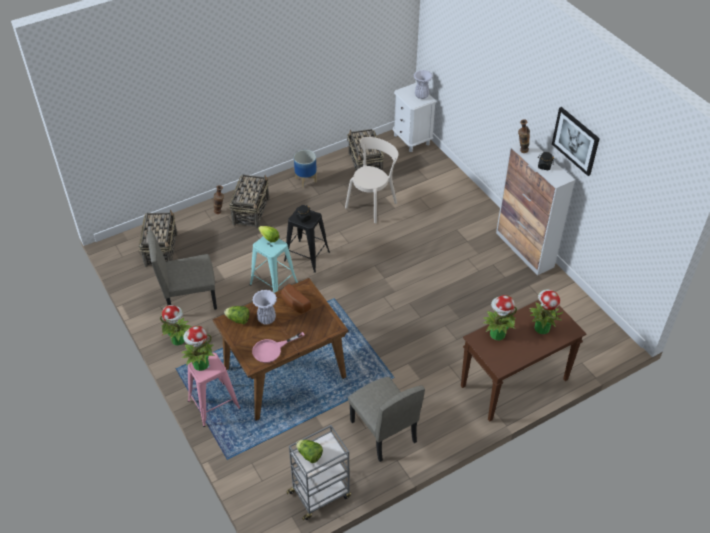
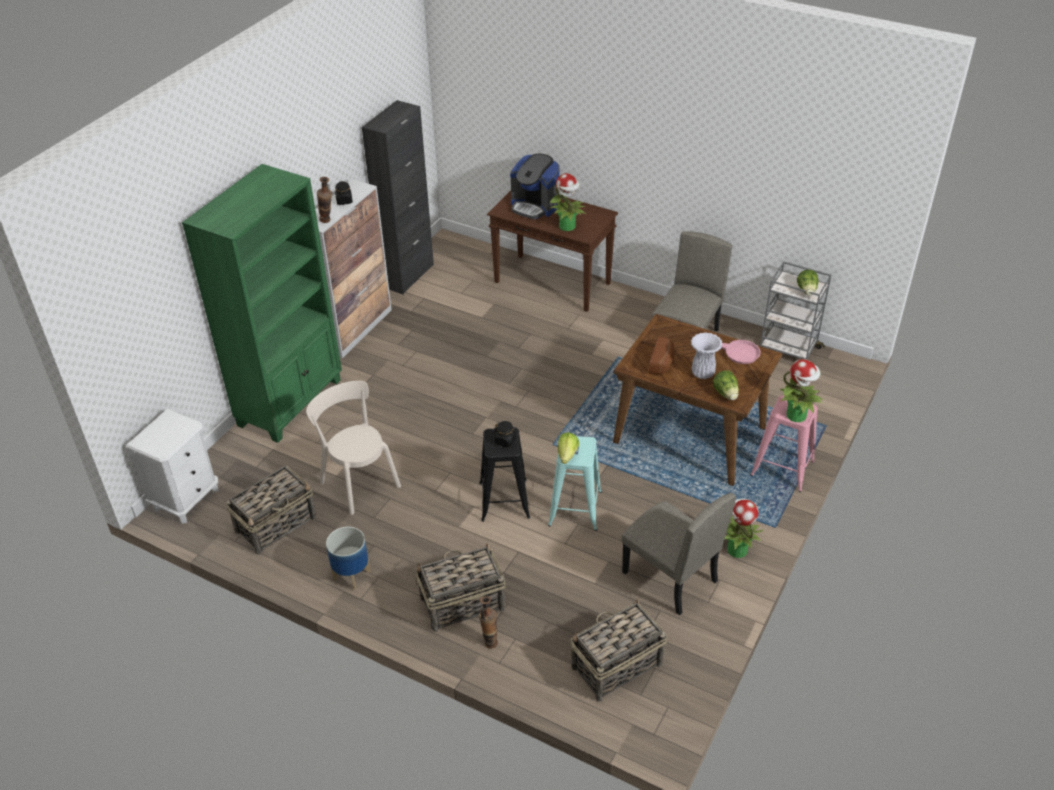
camera: 120 degrees left, 5 degrees down
beige chair [345,137,399,223] -> beige chair turned 45 degrees clockwise [306,381,401,515]
white vase [414,70,433,99] -> none
potted plant [529,290,564,334] -> coffee machine [510,154,560,219]
picture [552,107,600,176] -> none
none -> green bookcase [182,164,342,443]
none -> black cabinet [362,100,434,294]

